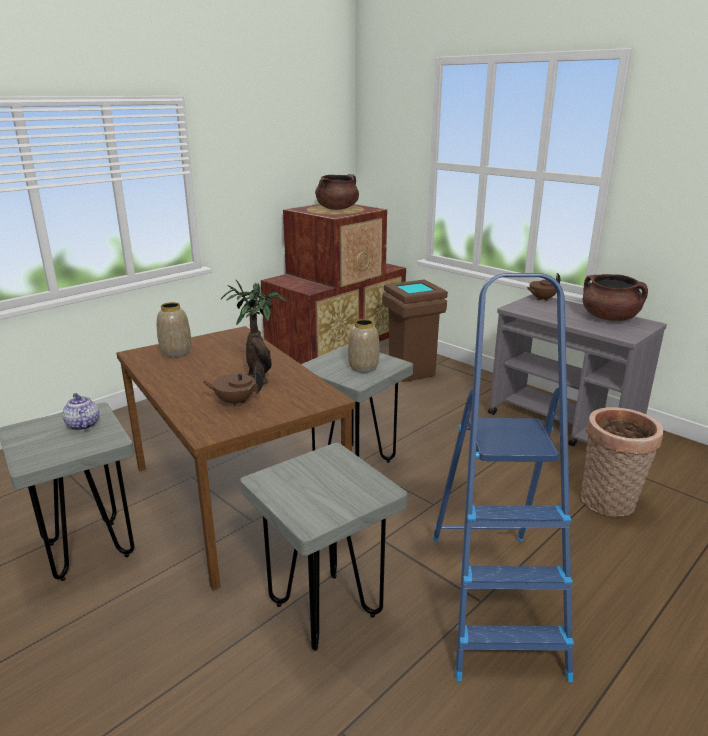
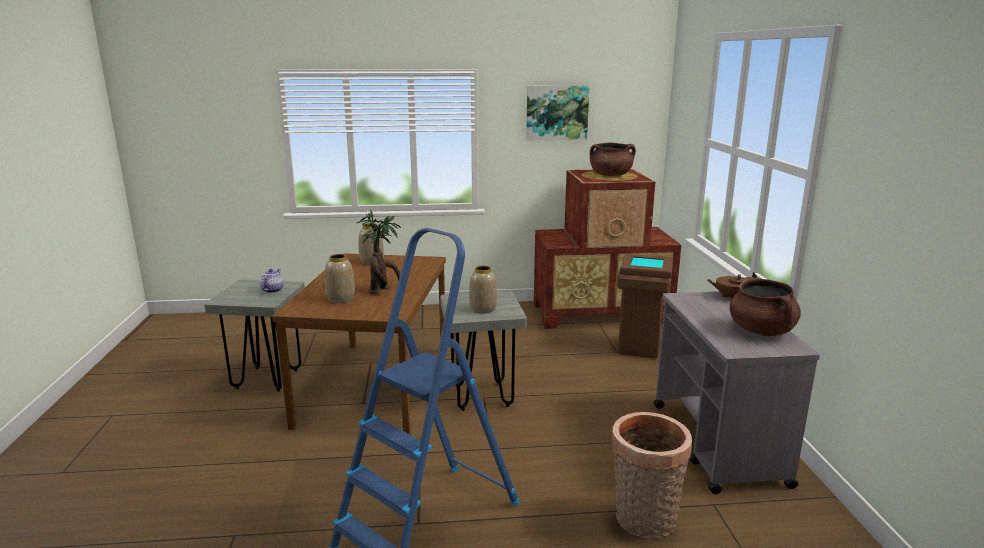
camera: 40 degrees right, 5 degrees down
brown teapot [202,370,263,407] -> vase [325,254,355,303]
grey stool [240,443,408,651] -> none
none -> picture [526,85,590,140]

